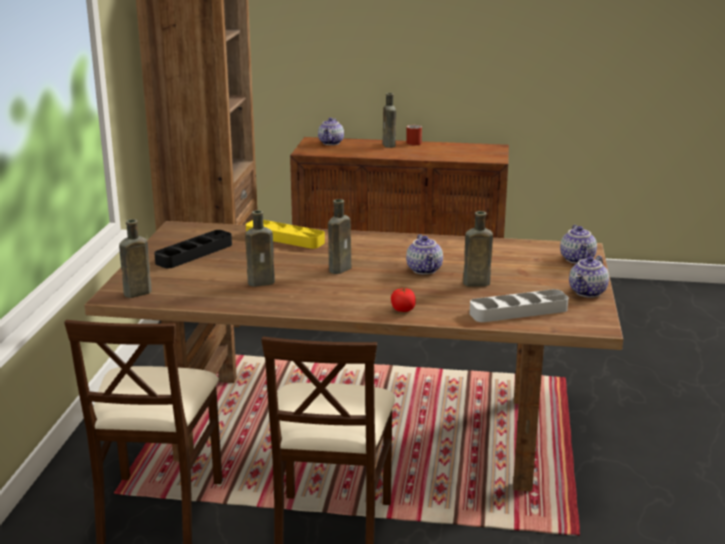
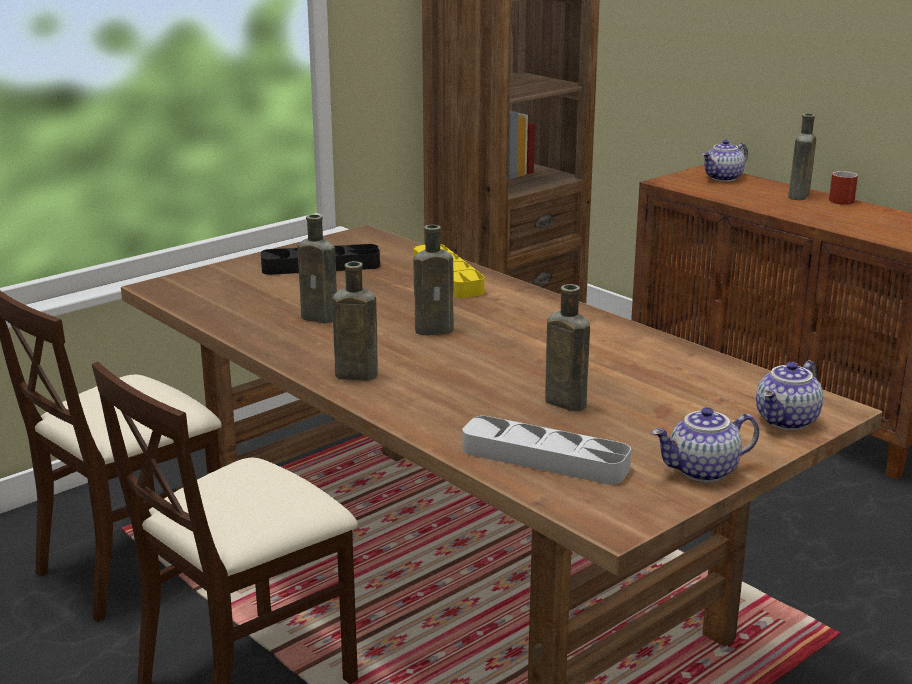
camera: 40 degrees right, 0 degrees up
brown bottle [119,219,152,298] -> brown bottle moved to [332,261,378,381]
tomato [391,288,416,312] -> none
teapot [406,234,443,275] -> none

